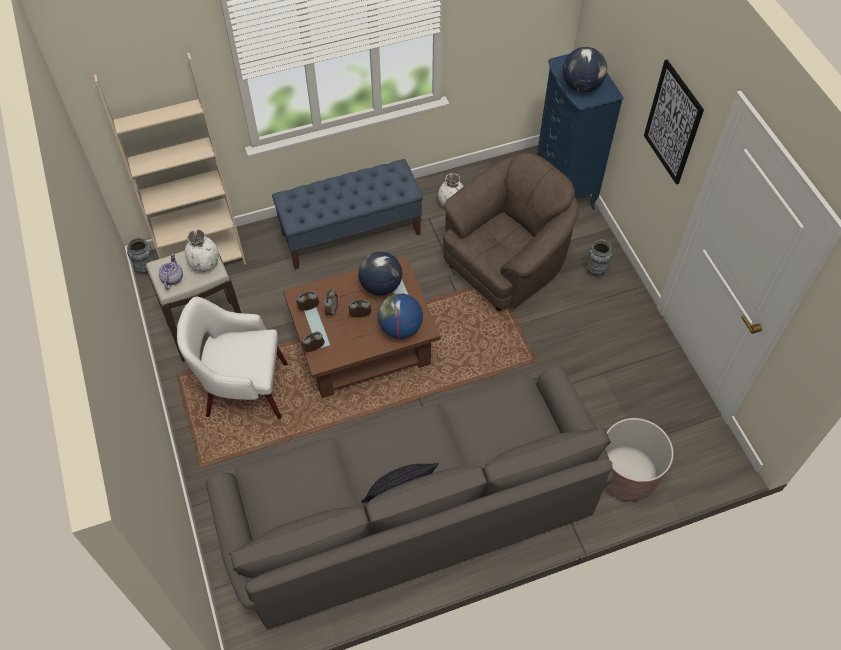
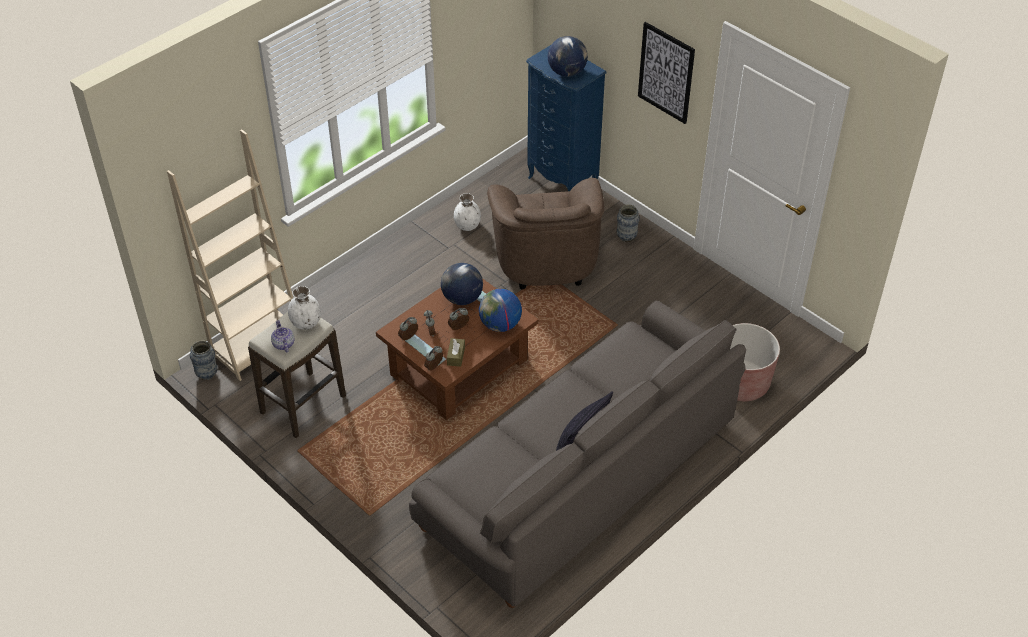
camera: 25 degrees left, 10 degrees down
white armchair [177,297,288,419] -> none
blue bench [272,159,423,270] -> none
brown armchair [443,153,579,311] -> brown armchair turned 150 degrees clockwise [487,178,604,290]
none -> brown tissue box [447,338,465,367]

